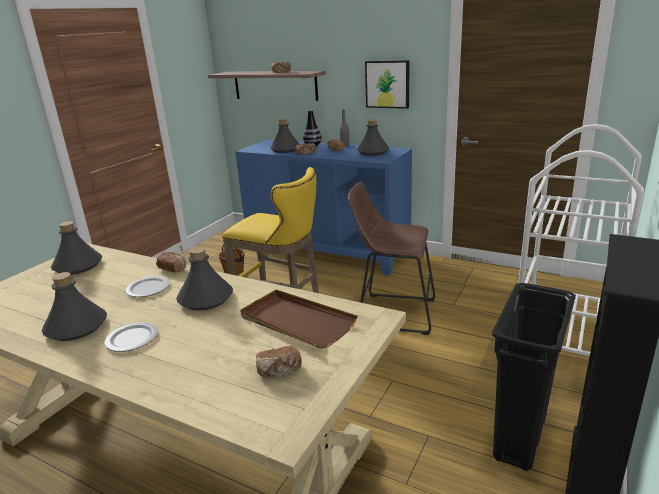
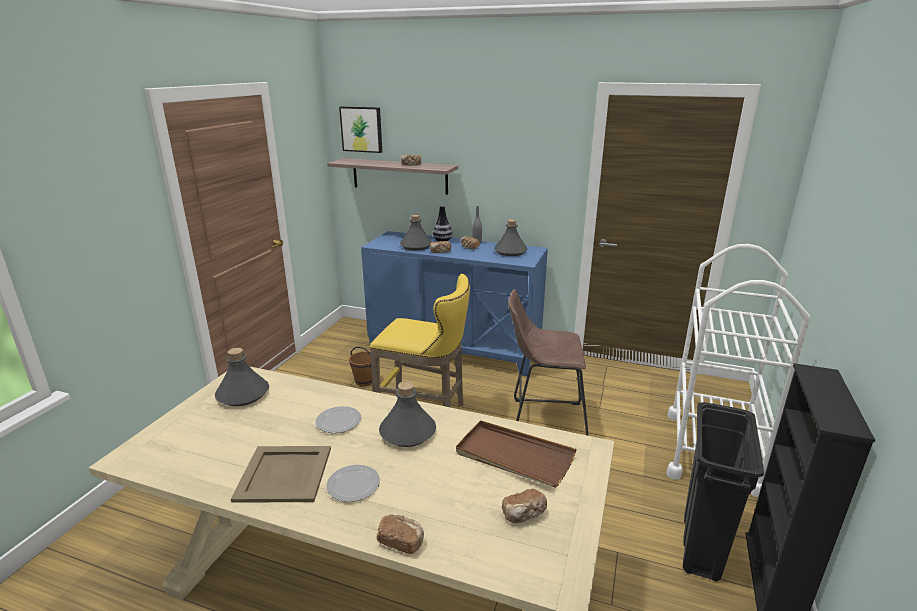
camera: 10 degrees left, 0 degrees up
grey bottle [42,272,107,341] -> beige tray [231,446,331,503]
bread [156,252,186,273] -> bread moved to [376,514,424,554]
picture [365,60,410,109] -> picture moved to [339,106,382,153]

